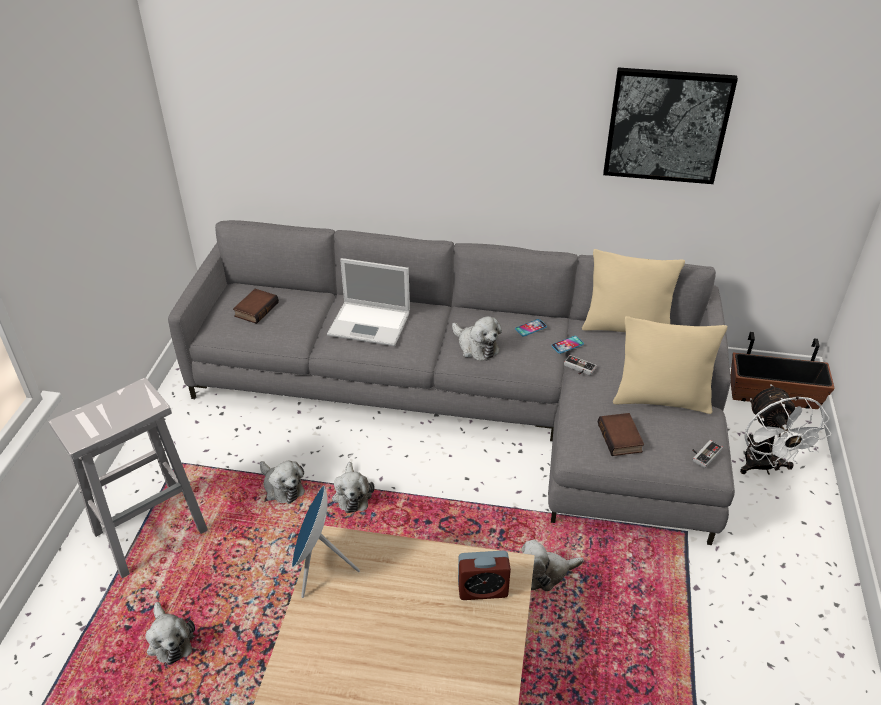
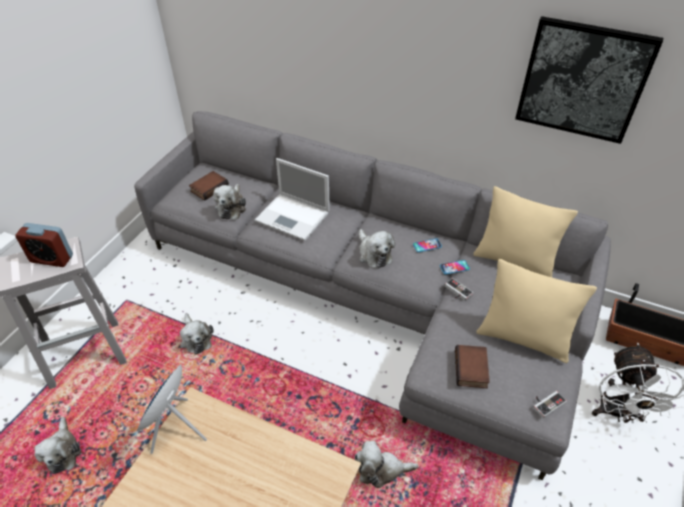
camera: 15 degrees right, 5 degrees up
plush toy [332,462,374,513] -> plush toy moved to [213,184,246,220]
alarm clock [458,550,511,600] -> alarm clock moved to [15,223,73,267]

